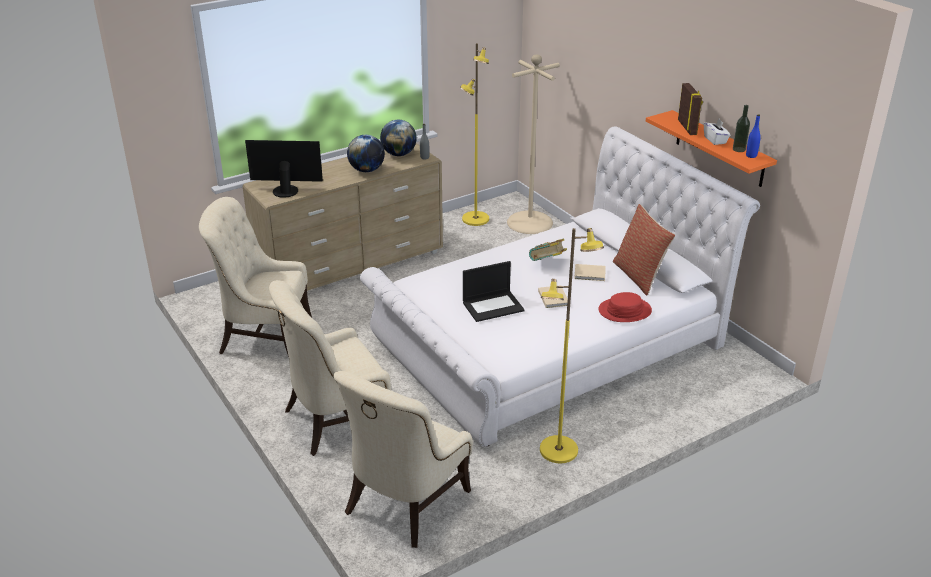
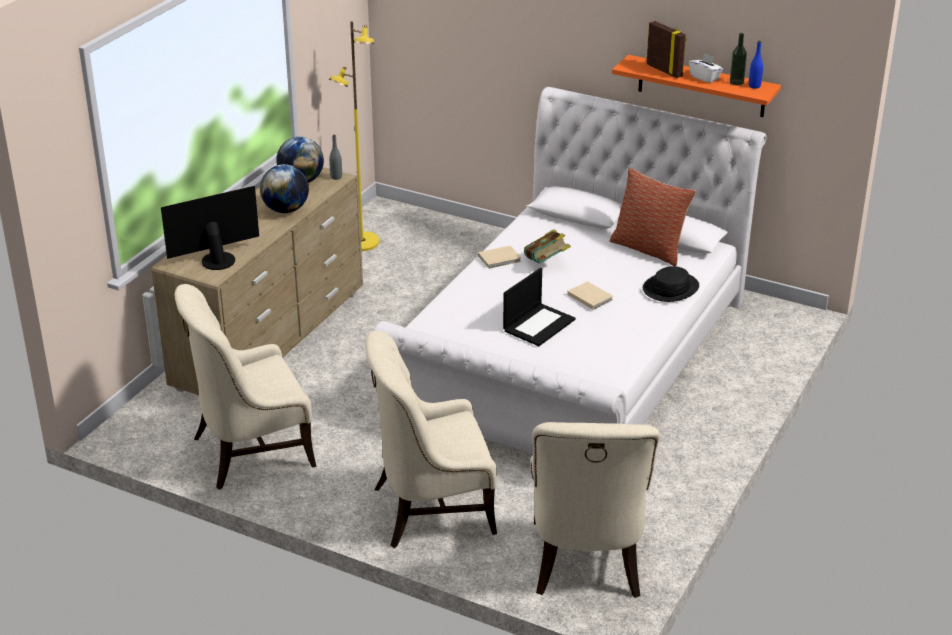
camera: 30 degrees left, 0 degrees up
beige armchair [269,280,391,456] -> beige armchair turned 45 degrees clockwise [365,331,497,548]
beige clothes rack [507,54,560,234] -> none
yellow floor lamp [540,228,604,463] -> none
beige book [574,264,606,281] -> beige book moved to [478,245,521,269]
red hat [598,292,652,322] -> black hat [643,266,699,302]

